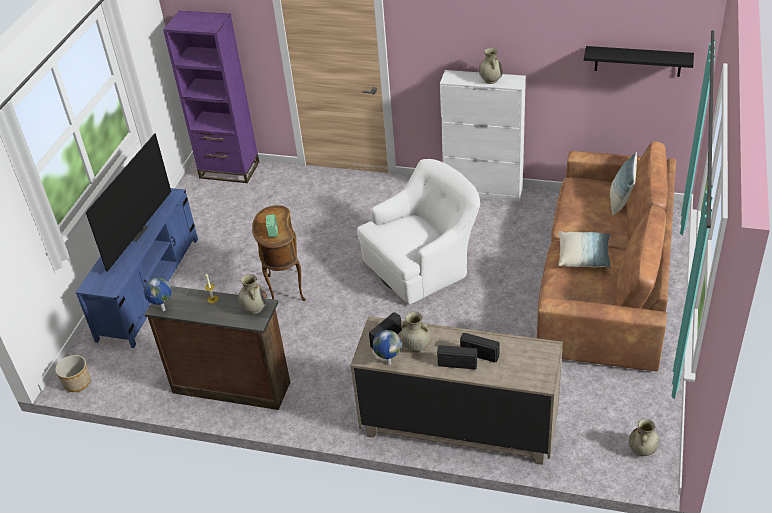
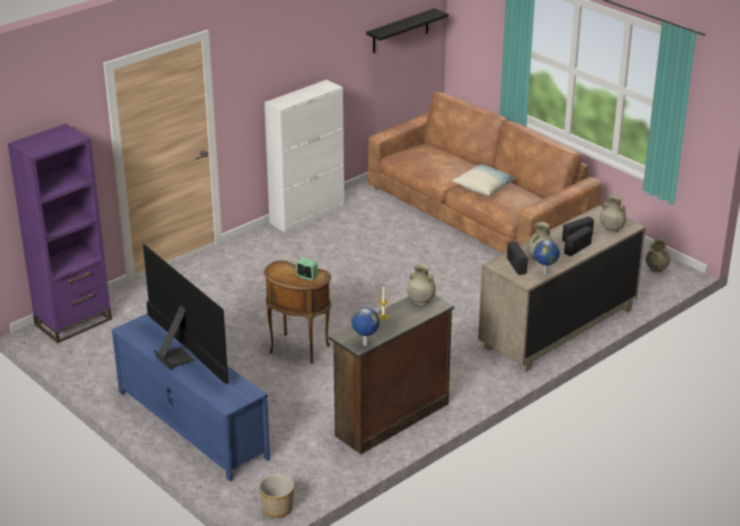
camera: 60 degrees left, 10 degrees down
white armchair [357,159,480,305] -> none
beige vase [479,48,503,84] -> beige vase moved to [600,195,626,233]
pillow [610,152,637,216] -> none

